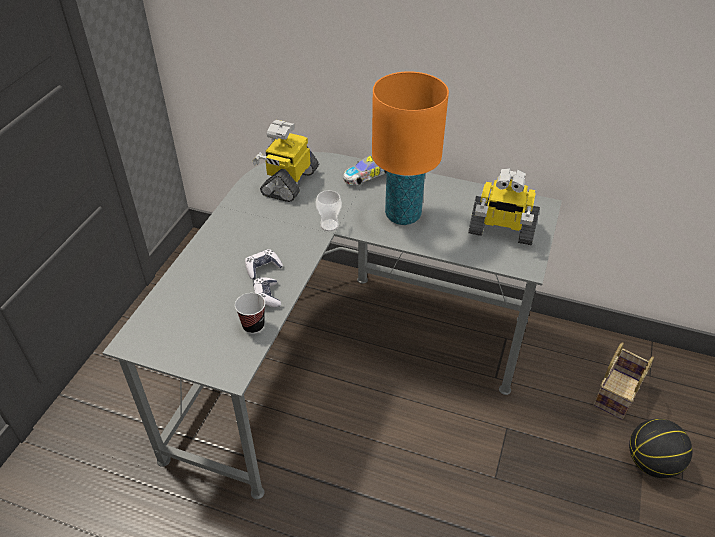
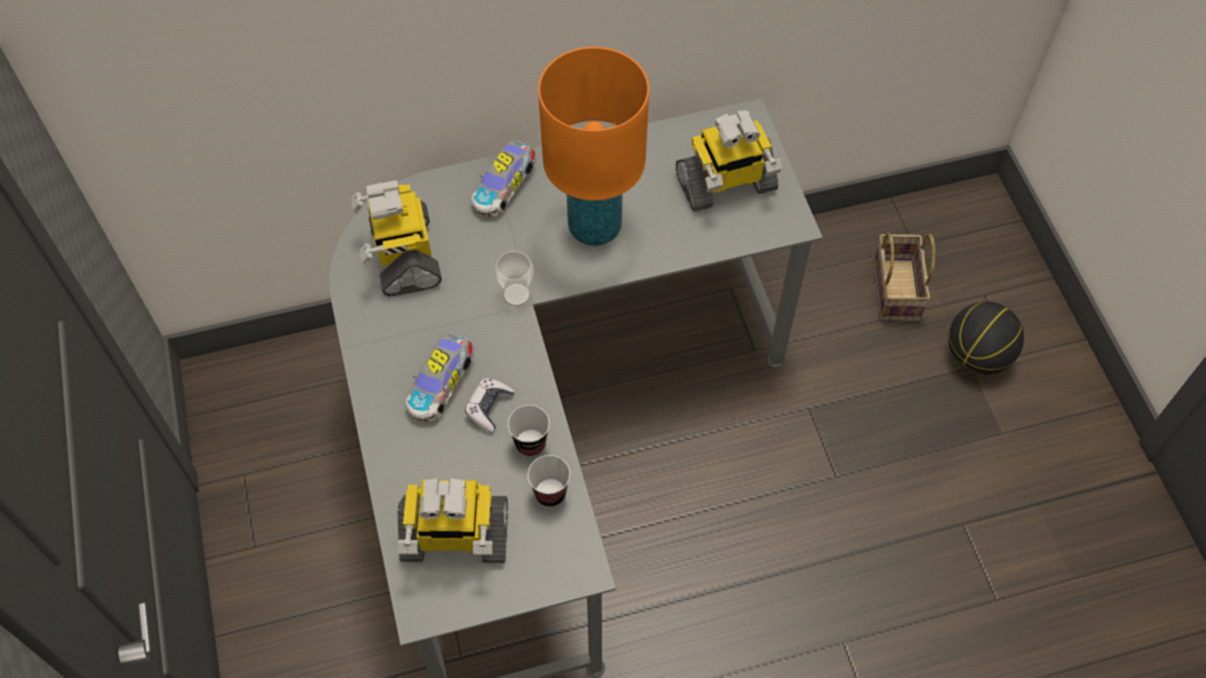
camera: 35 degrees left, 15 degrees up
game controller [253,277,281,307] -> cup [508,405,550,457]
none -> toy robot [397,478,508,563]
none -> toy car [405,333,474,422]

